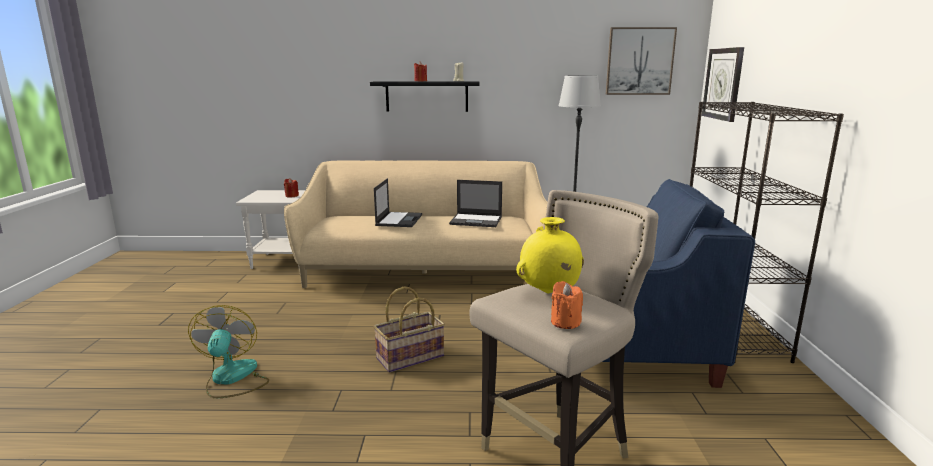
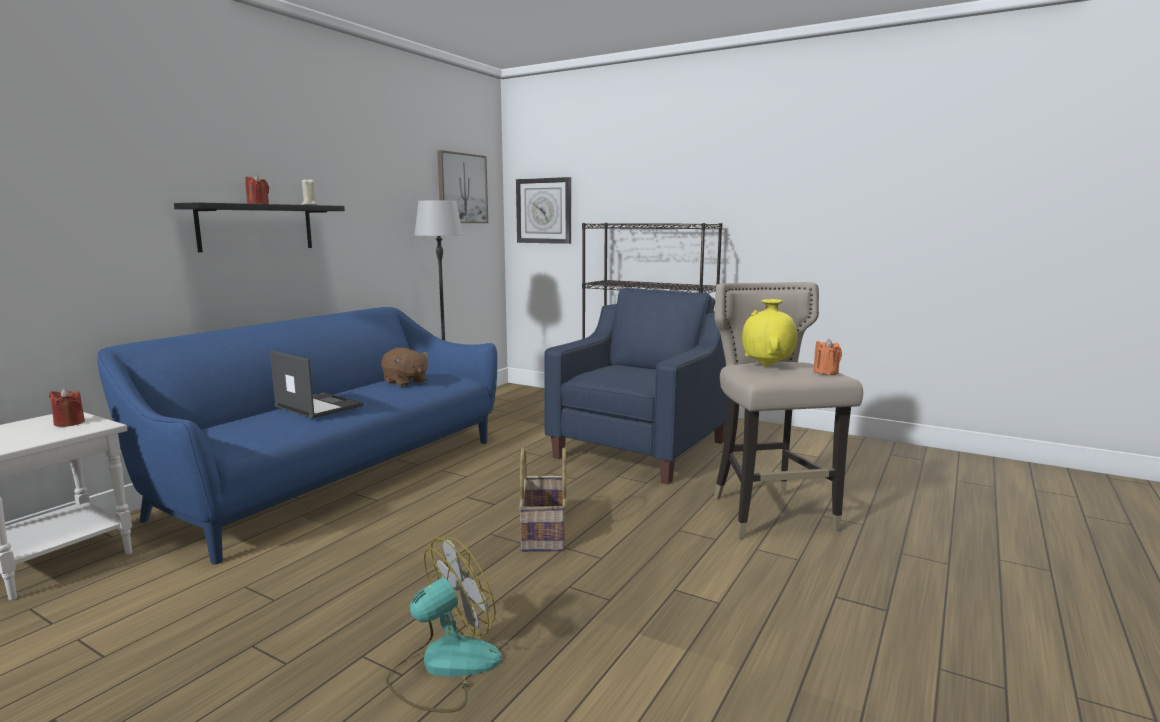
camera: 60 degrees left, 5 degrees down
fan [188,305,269,398] -> fan turned 120 degrees clockwise [386,537,502,713]
beige sofa [284,161,547,288] -> blue sofa [97,307,497,565]
laptop [449,180,502,227] -> brown plush toy [381,348,429,387]

